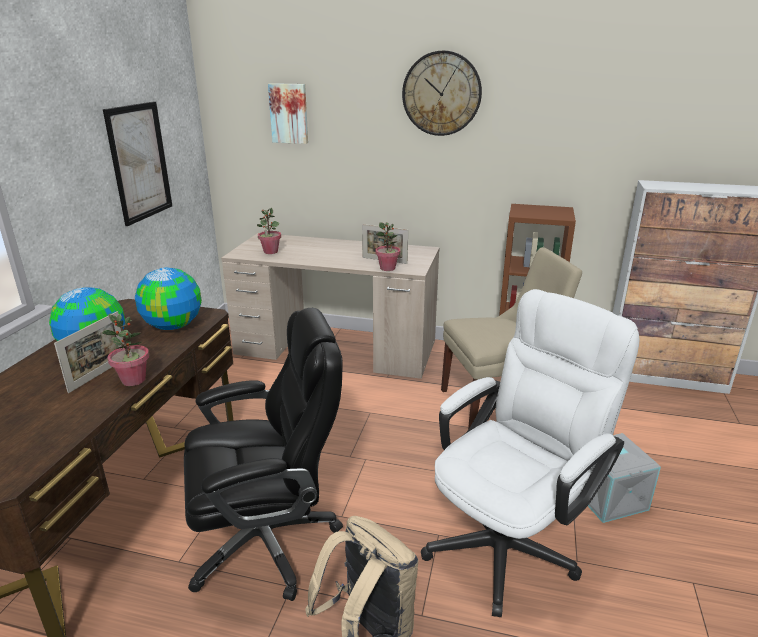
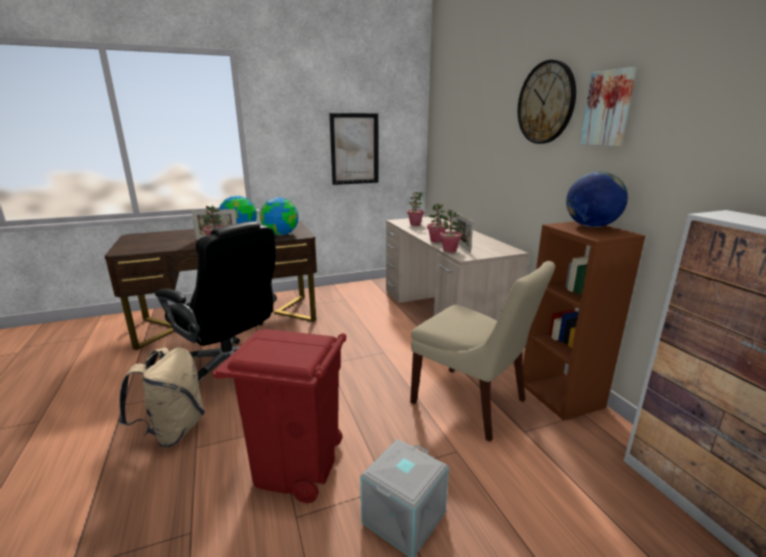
camera: 55 degrees right, 5 degrees down
picture [268,83,308,144] -> picture moved to [580,67,637,146]
white office chair [421,289,640,617] -> red trash can [213,329,346,503]
none -> potted plant [427,203,448,242]
none -> globe [566,171,628,227]

